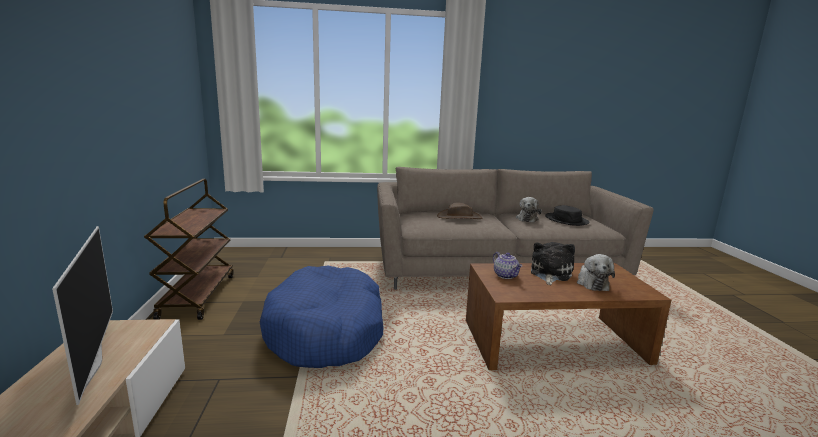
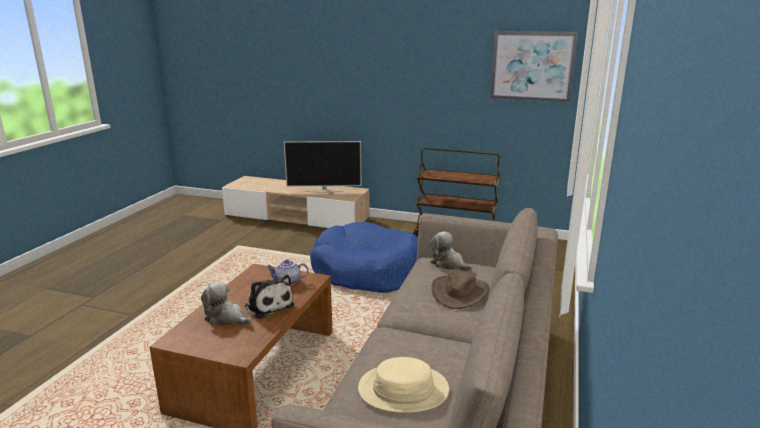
camera: 115 degrees right, 5 degrees up
plush toy [516,197,542,223] -> plush toy moved to [430,231,473,271]
black hat [545,205,590,226] -> beige hat [358,357,449,413]
none -> picture [490,31,578,103]

